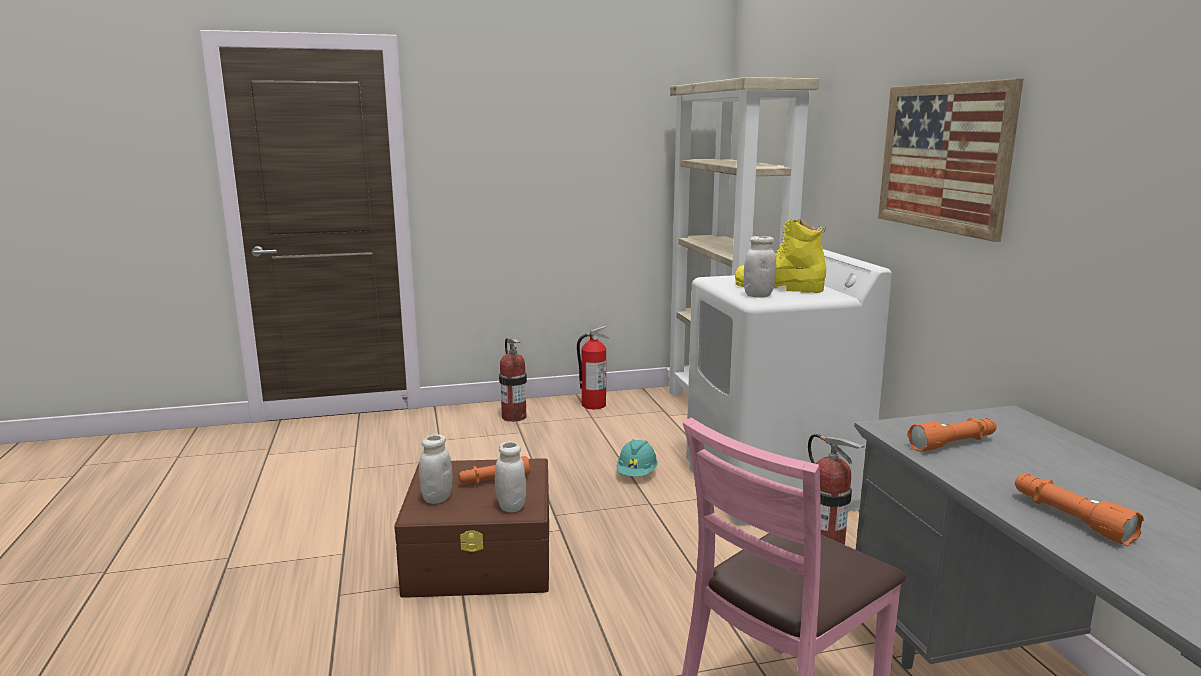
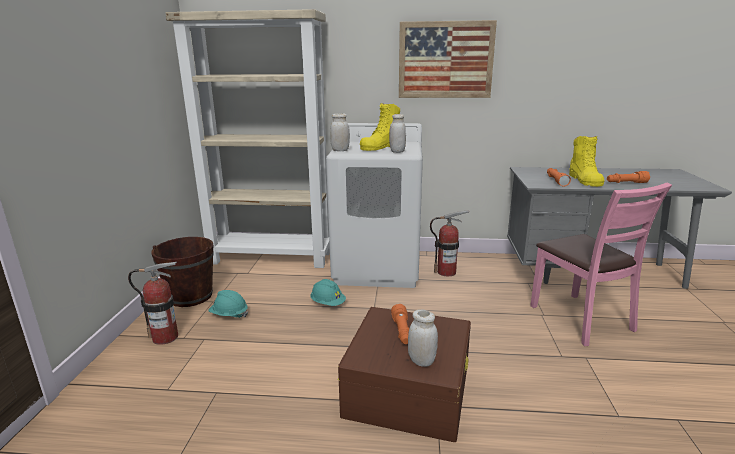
camera: 70 degrees left, 5 degrees up
white jar [495,441,526,512] -> white jar moved to [330,113,350,151]
fire extinguisher [577,326,609,409] -> brown bucket [151,237,214,307]
none -> turquoise hard hat [208,290,248,318]
none -> yellow boot [569,136,605,187]

